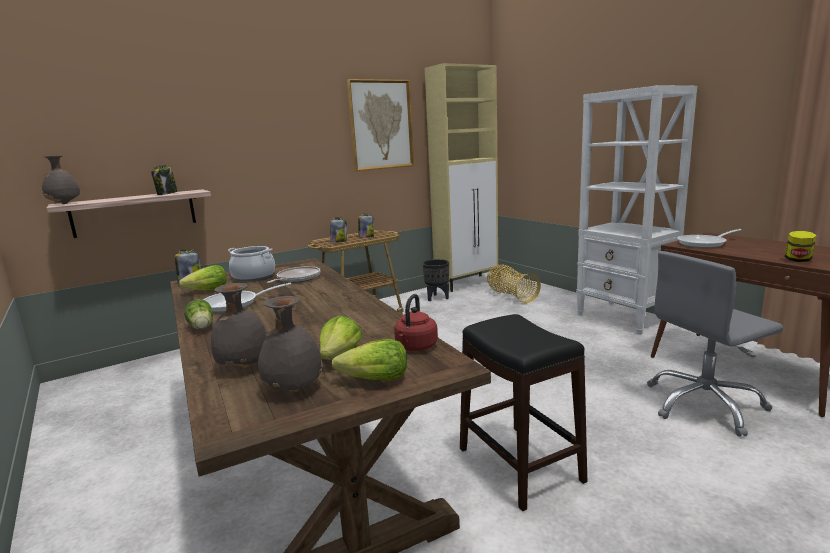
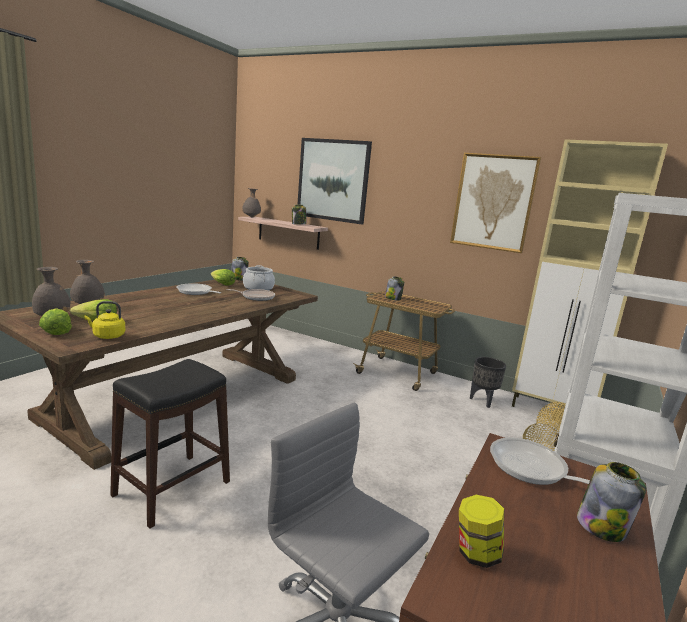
camera: 60 degrees right, 0 degrees up
lettuce [184,299,213,329] -> none
jar [358,214,374,238] -> jar moved to [577,462,646,542]
red kettle [394,294,438,351] -> yellow kettle [84,301,125,339]
none -> picture [297,138,372,224]

